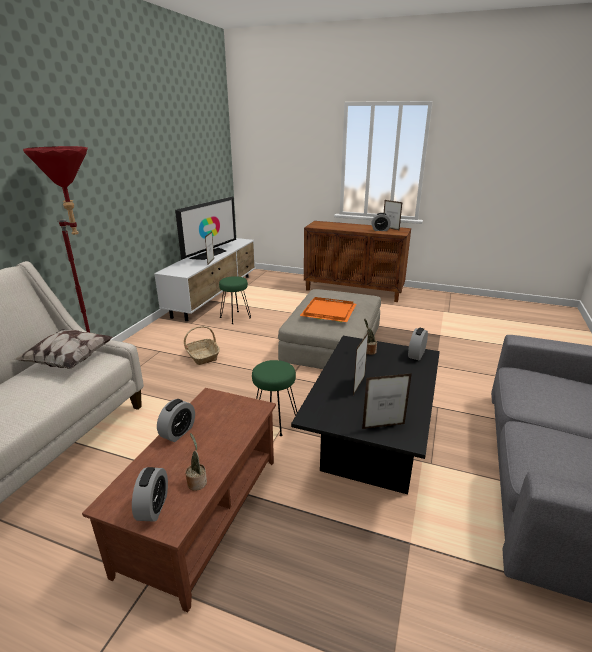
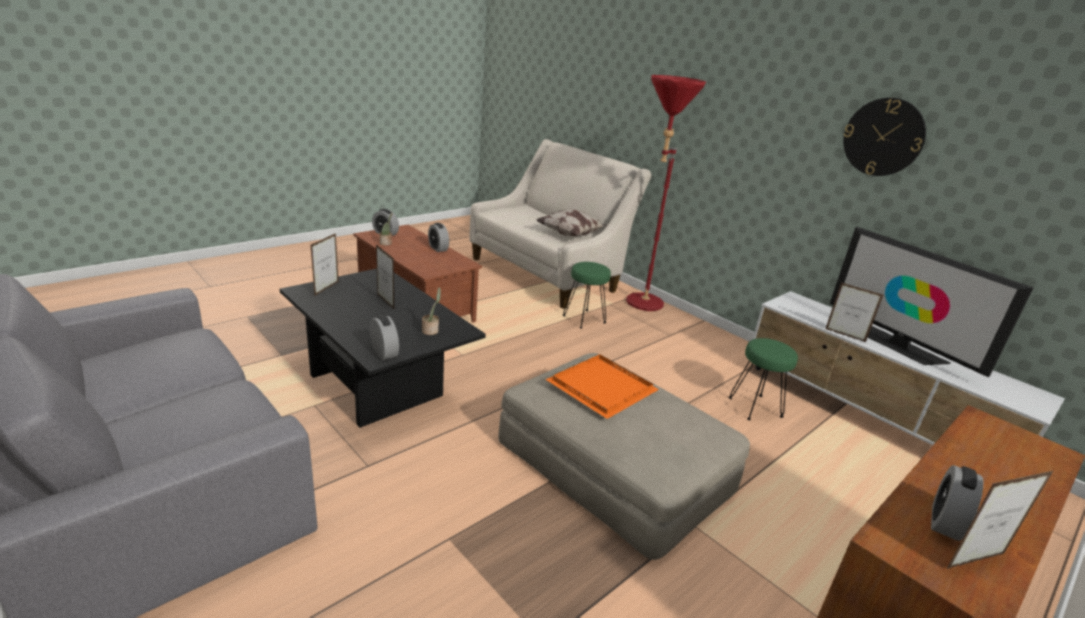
camera: 115 degrees right, 0 degrees up
basket [184,326,220,365] -> none
green stool [252,360,298,436] -> green stool moved to [563,262,611,329]
none -> wall clock [843,98,926,176]

